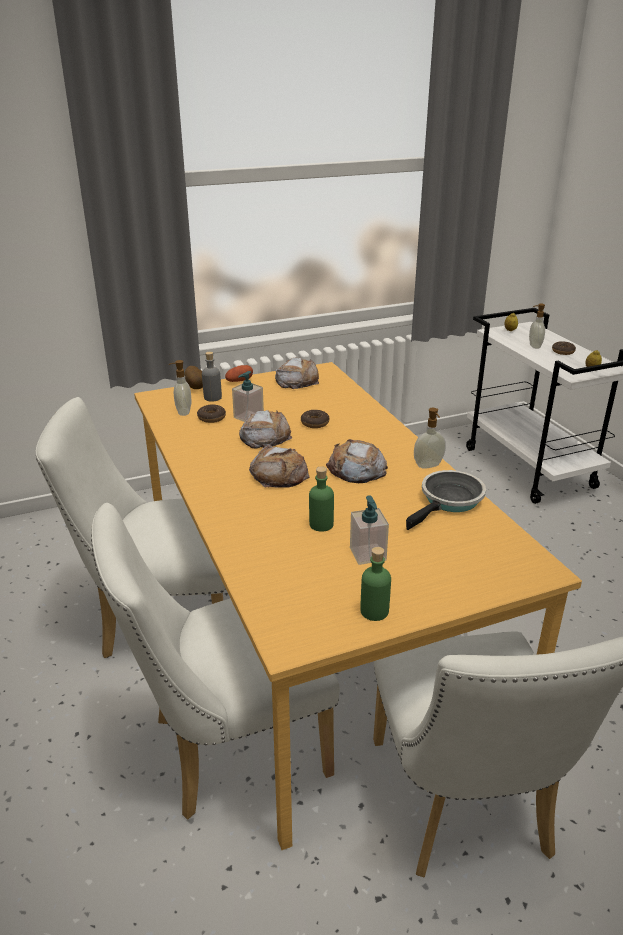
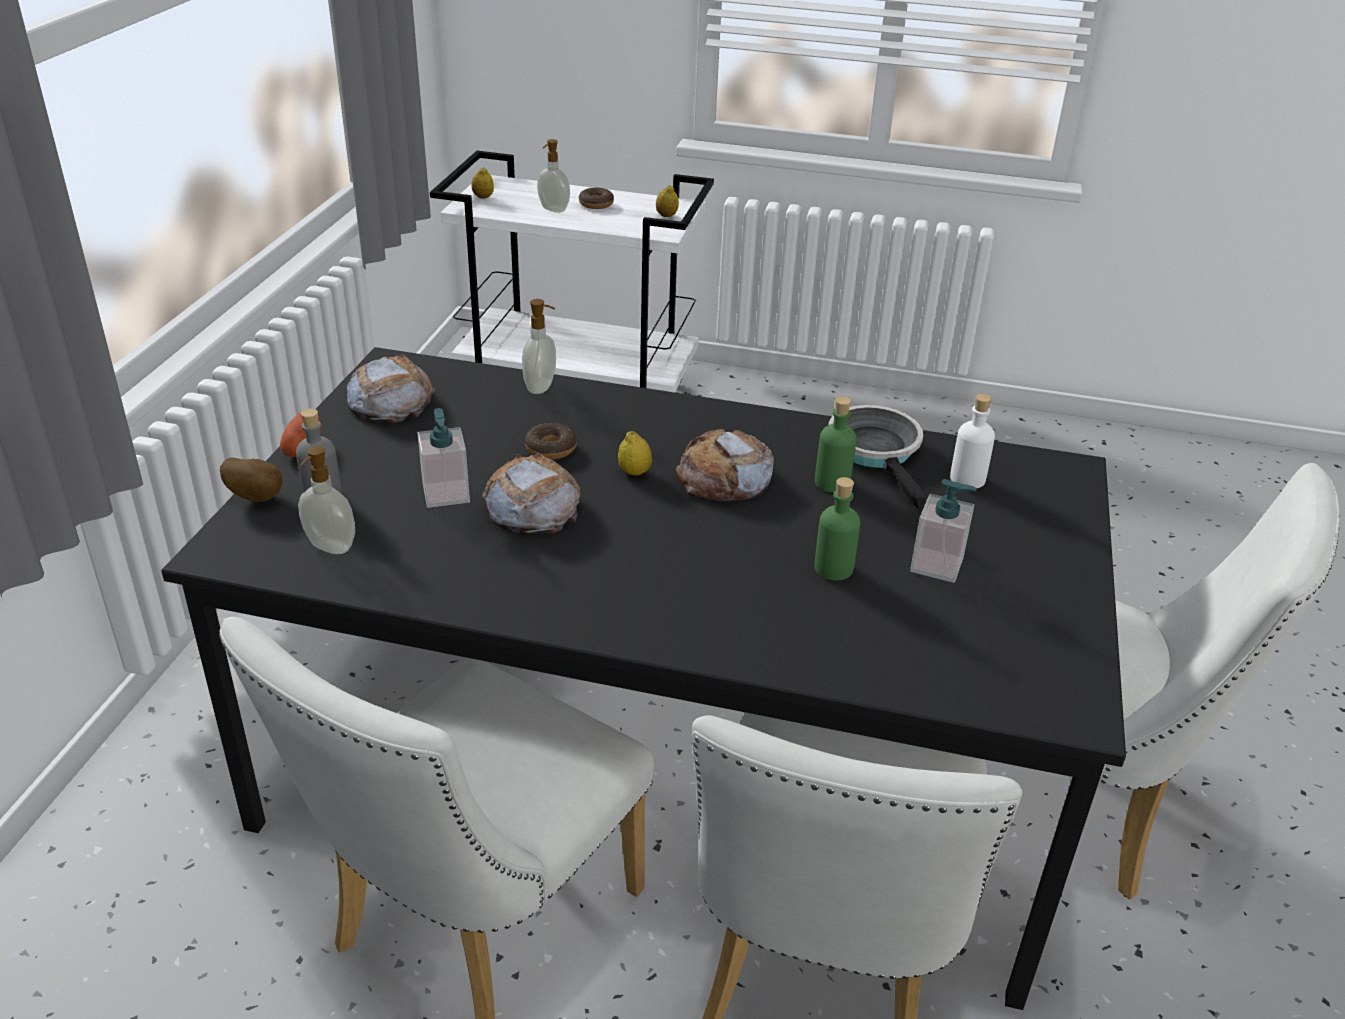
camera: 55 degrees left, 5 degrees up
orange dining table [134,362,582,850] -> black dining table [161,347,1126,1010]
donut [197,404,226,423] -> none
bread [249,445,310,488] -> none
green bottle [360,547,391,621] -> green bottle moved to [815,397,857,493]
soap dispenser [414,408,446,469] -> soap dispenser moved to [522,299,556,394]
none -> lemon [618,431,652,476]
none -> white bottle [950,394,995,488]

